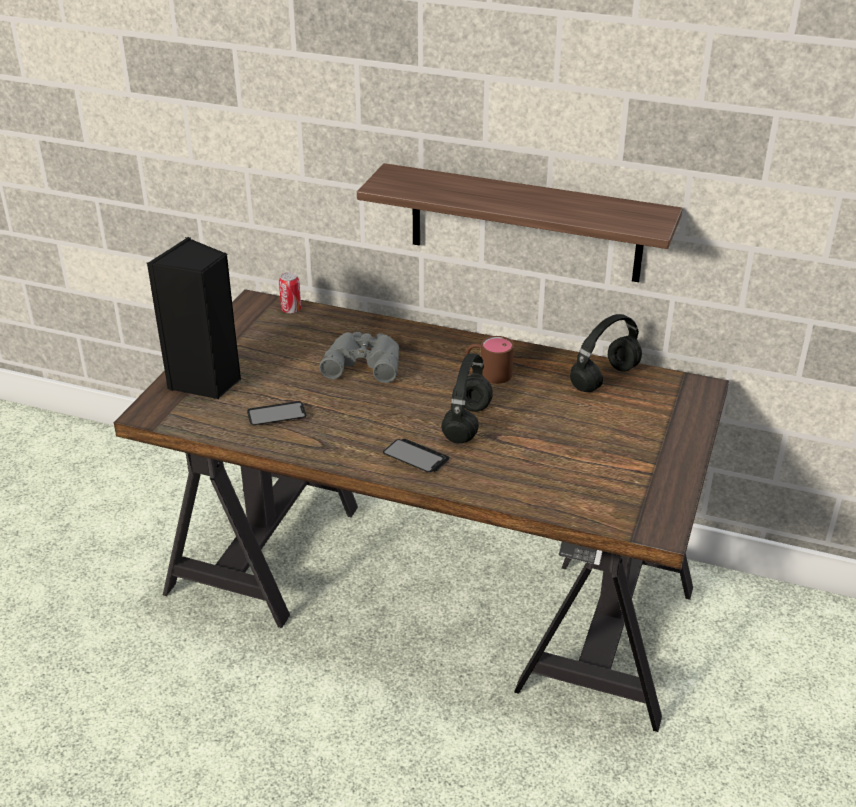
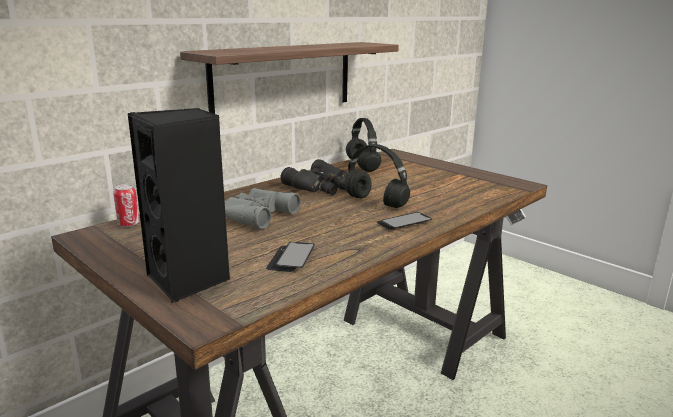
camera: 65 degrees left, 15 degrees down
brown mug [466,336,514,384] -> black binoculars [281,159,348,195]

